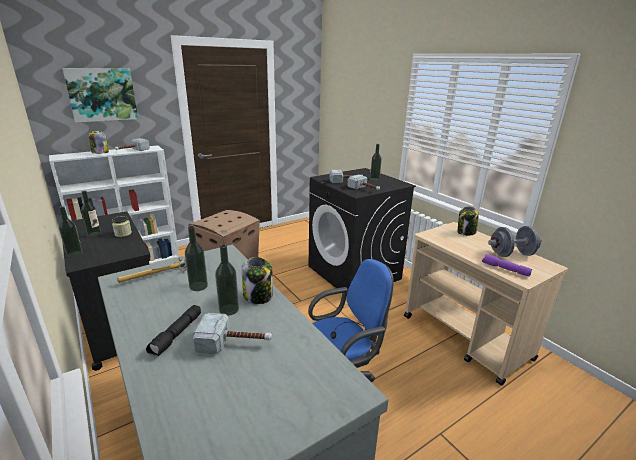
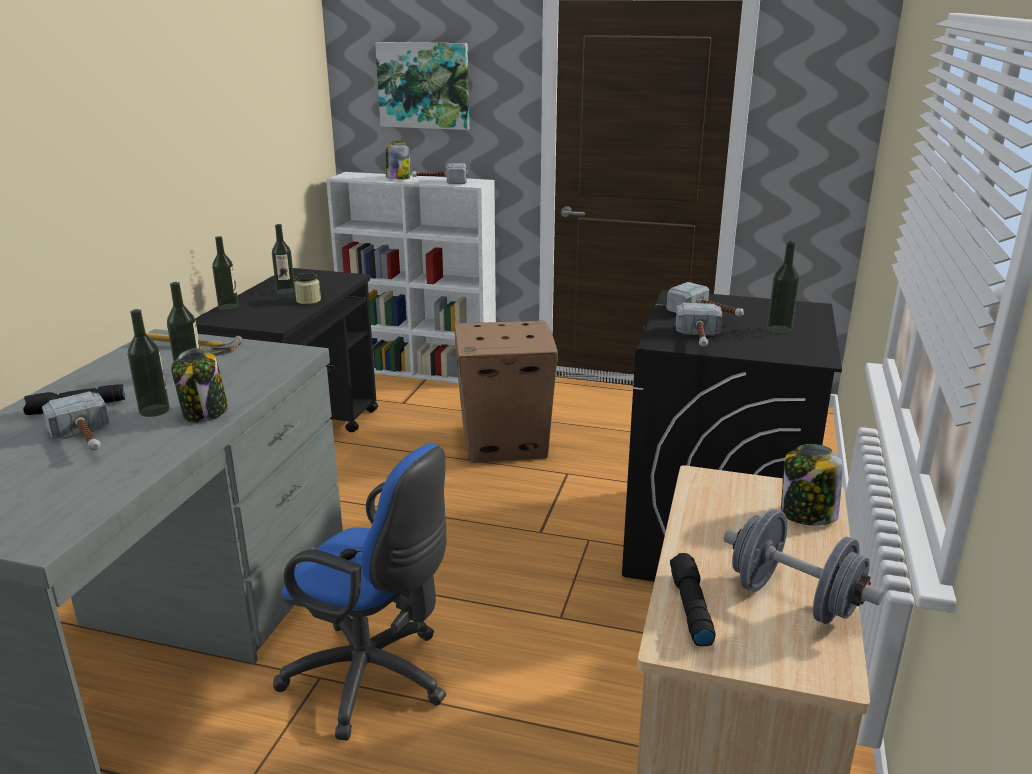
camera: 50 degrees right, 0 degrees up
purple flashlight [482,254,532,277] -> black flashlight [670,553,715,646]

